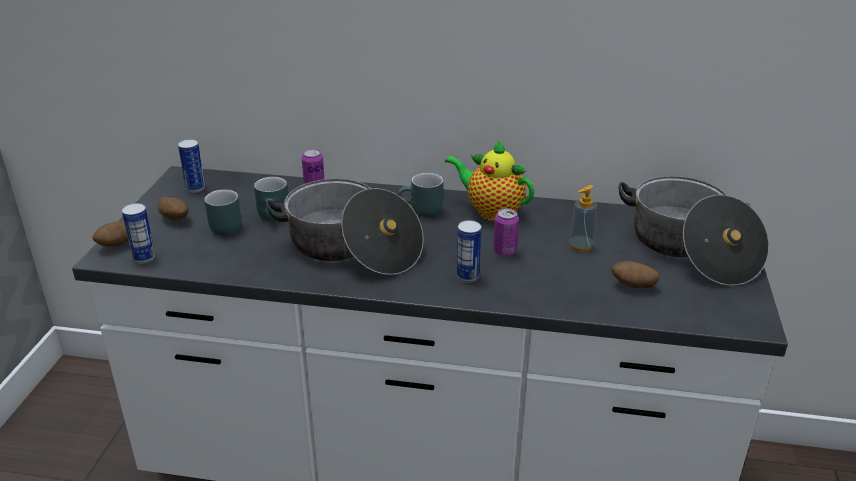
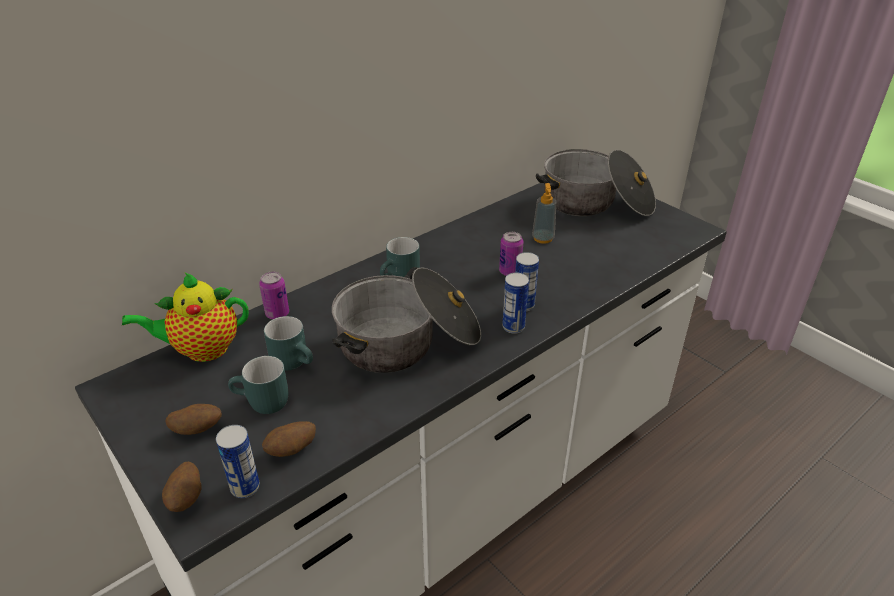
camera: 50 degrees left, 5 degrees up
can [178,139,205,193] -> can moved to [502,272,529,334]
teapot [445,140,534,221] -> teapot moved to [122,272,249,362]
potato [612,261,660,288] -> potato moved to [262,421,316,457]

